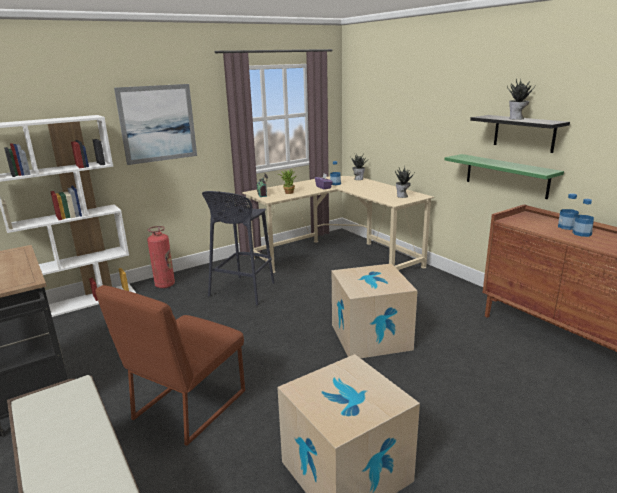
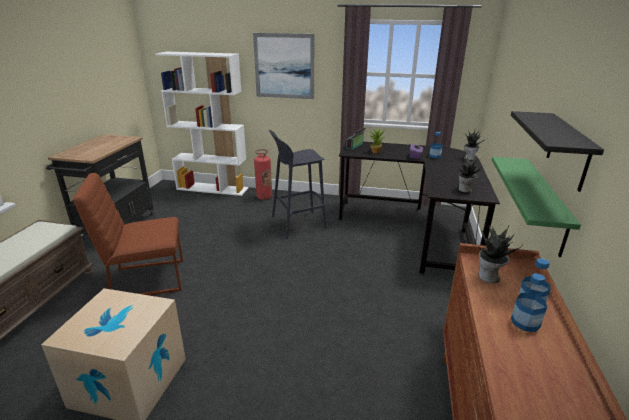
camera: 45 degrees right, 5 degrees up
beige desk [242,176,434,273] -> black desk [338,140,500,275]
cardboard box [332,263,418,358] -> none
potted plant [507,78,535,120] -> potted plant moved to [478,225,522,283]

